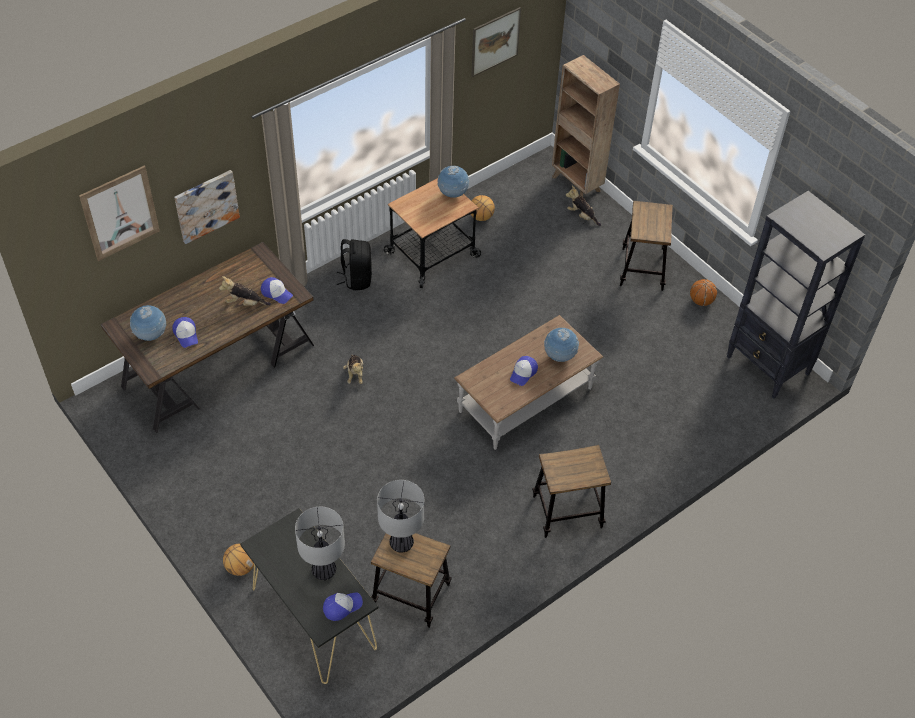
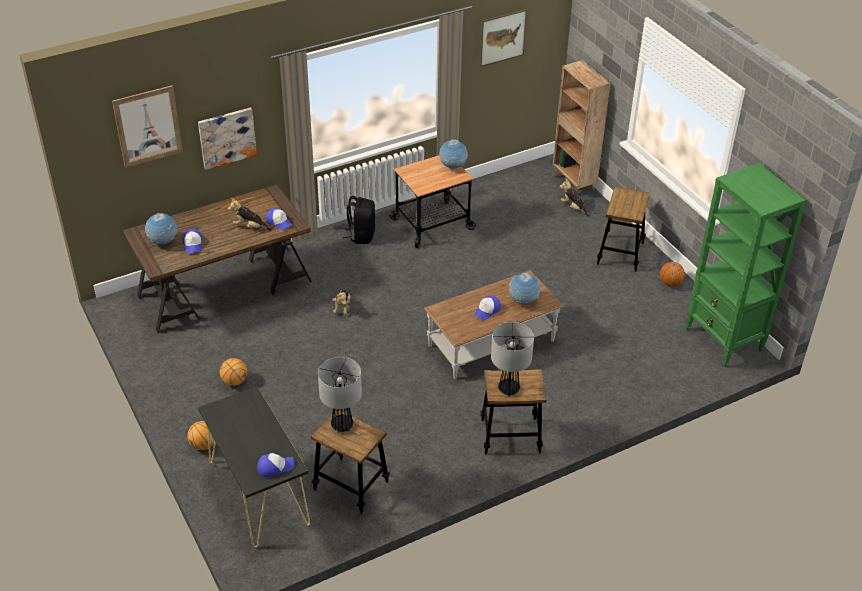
camera: 10 degrees right, 10 degrees down
table lamp [295,507,345,581] -> table lamp moved to [491,322,534,396]
basketball [471,195,495,221] -> basketball moved to [220,358,247,386]
black bookcase [727,191,865,398] -> green bookcase [686,163,806,367]

